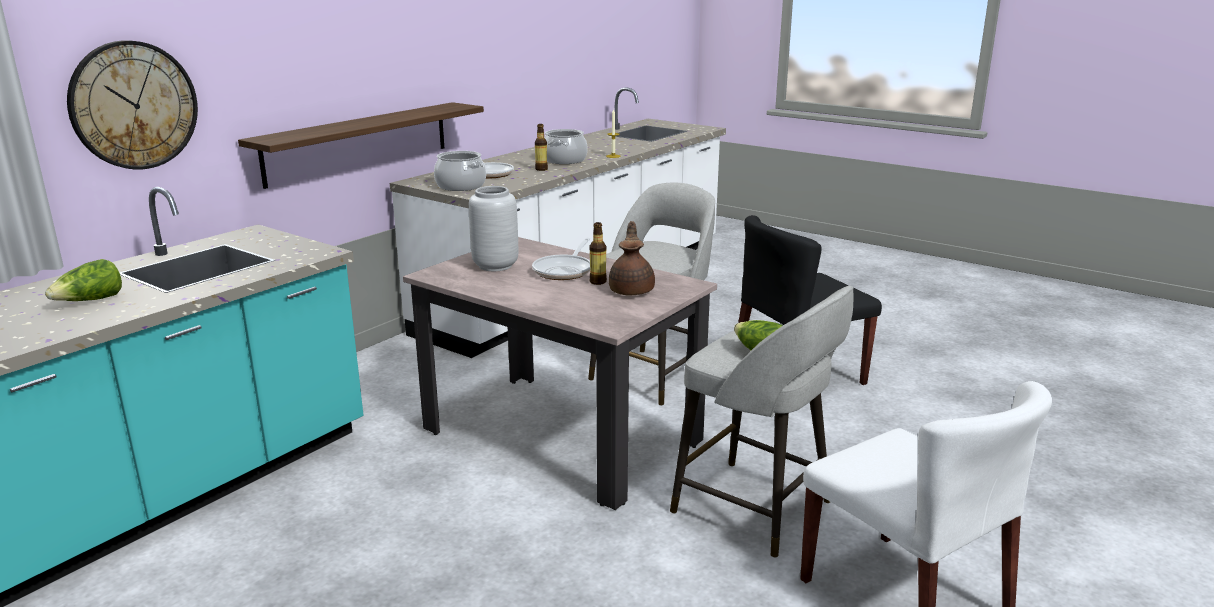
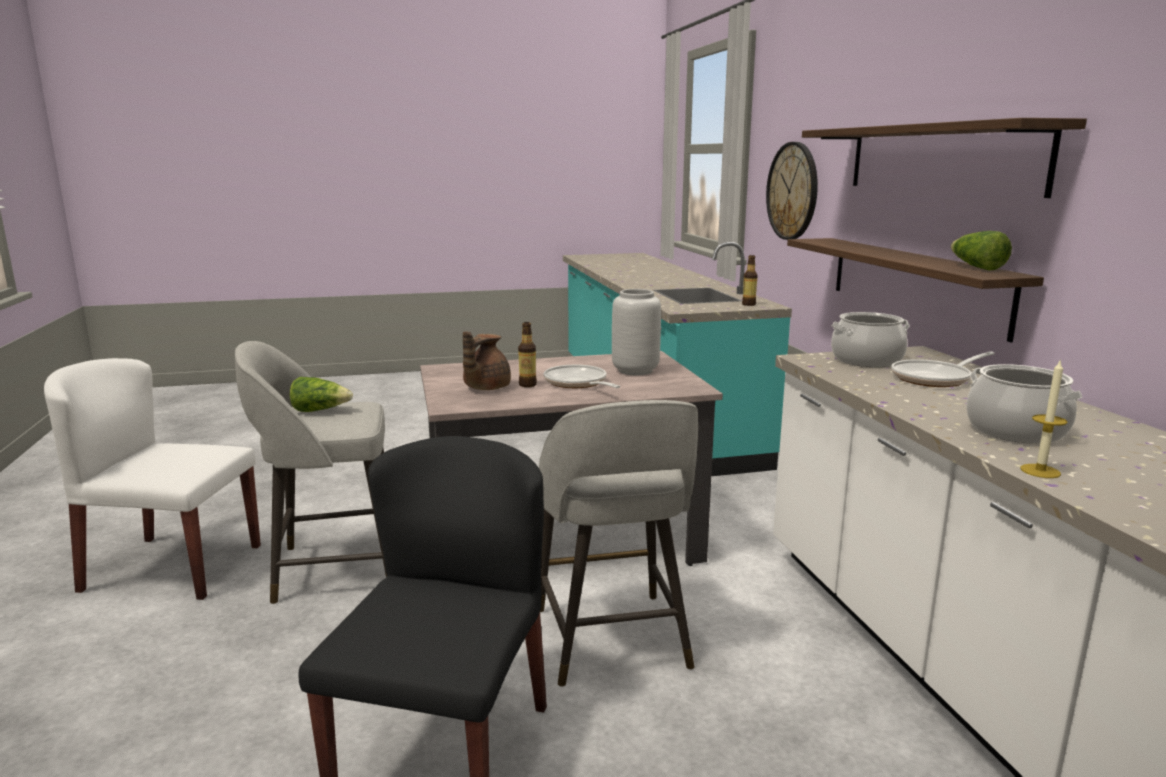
camera: 130 degrees right, 5 degrees down
lettuce [45,259,122,301] -> lettuce moved to [951,231,1012,270]
bottle [535,124,548,171] -> bottle moved to [742,255,758,306]
brown teapot [609,221,655,296] -> brown teapot turned 75 degrees clockwise [463,331,511,390]
none -> shelf [802,118,1087,198]

